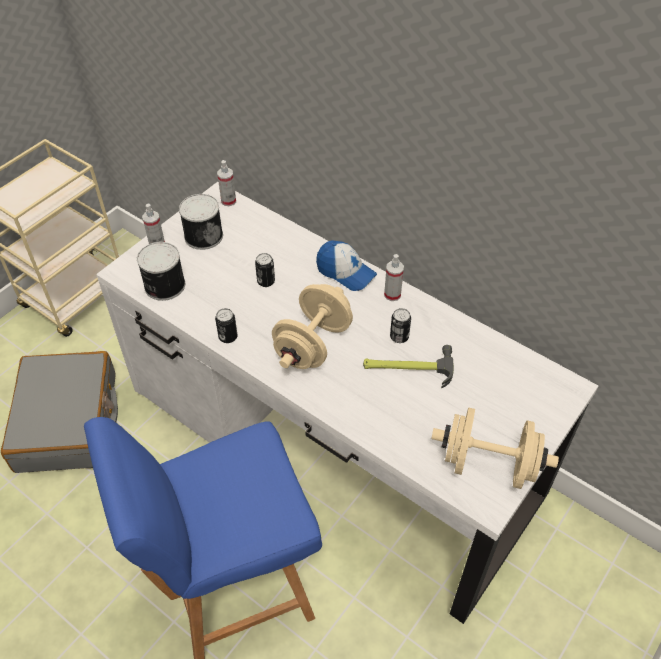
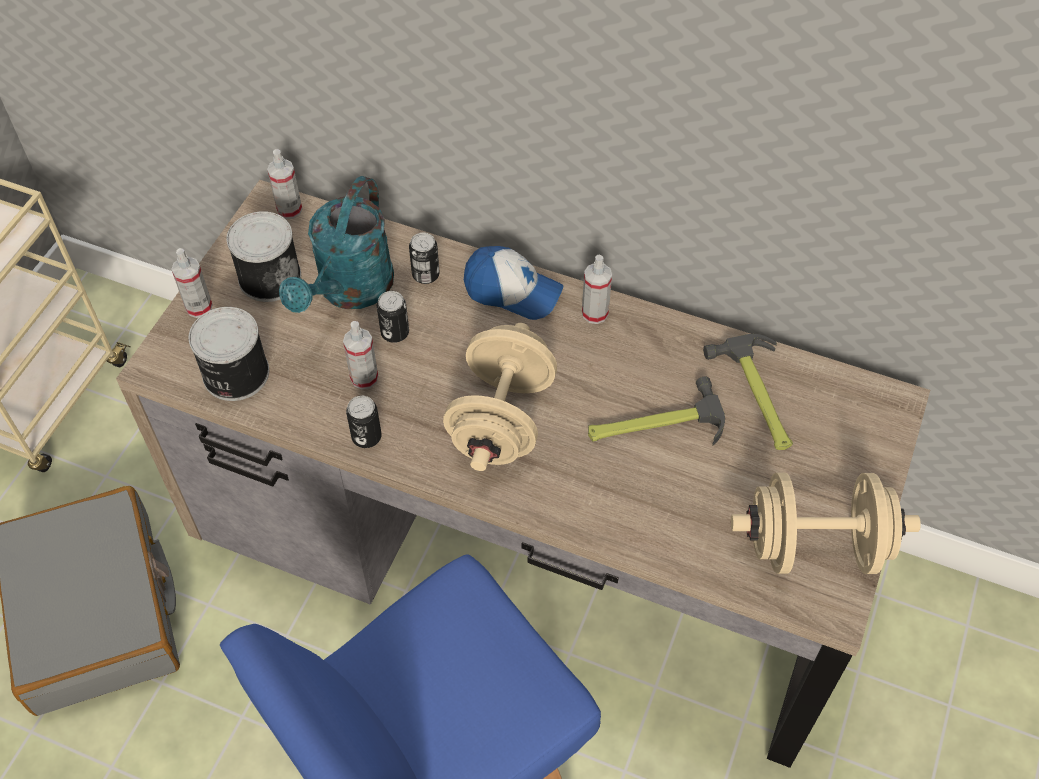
camera: 15 degrees left, 5 degrees up
white desk [96,182,598,624] -> brown desk [116,180,930,768]
can [390,308,411,343] -> can moved to [409,233,440,284]
none -> turquoise watering can [279,176,394,313]
none -> spray bottle [343,321,378,390]
none -> hammer [703,334,793,450]

